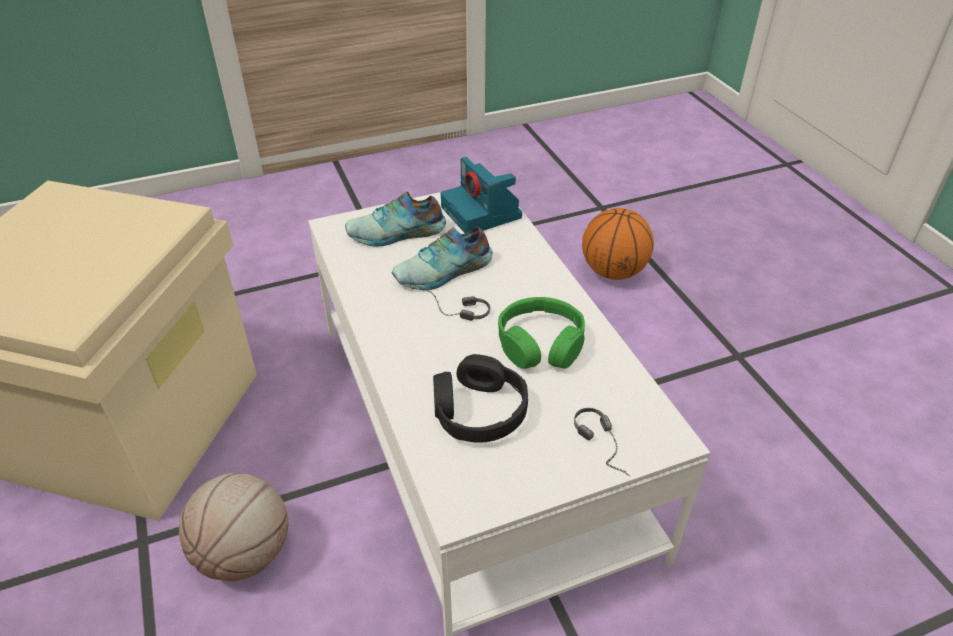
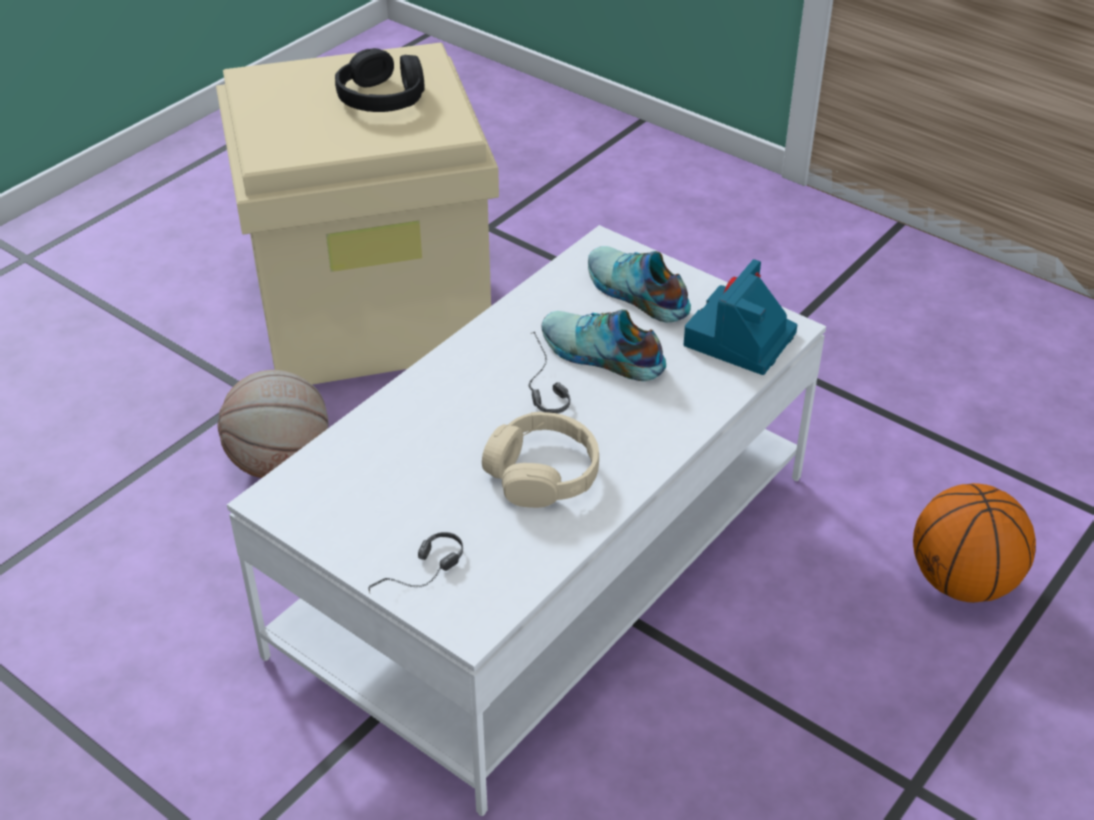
camera: 60 degrees right, 0 degrees up
black headphones [433,354,528,443] -> black headphones moved to [335,48,425,112]
green headphones [498,297,585,369] -> beige headphones [482,412,599,508]

